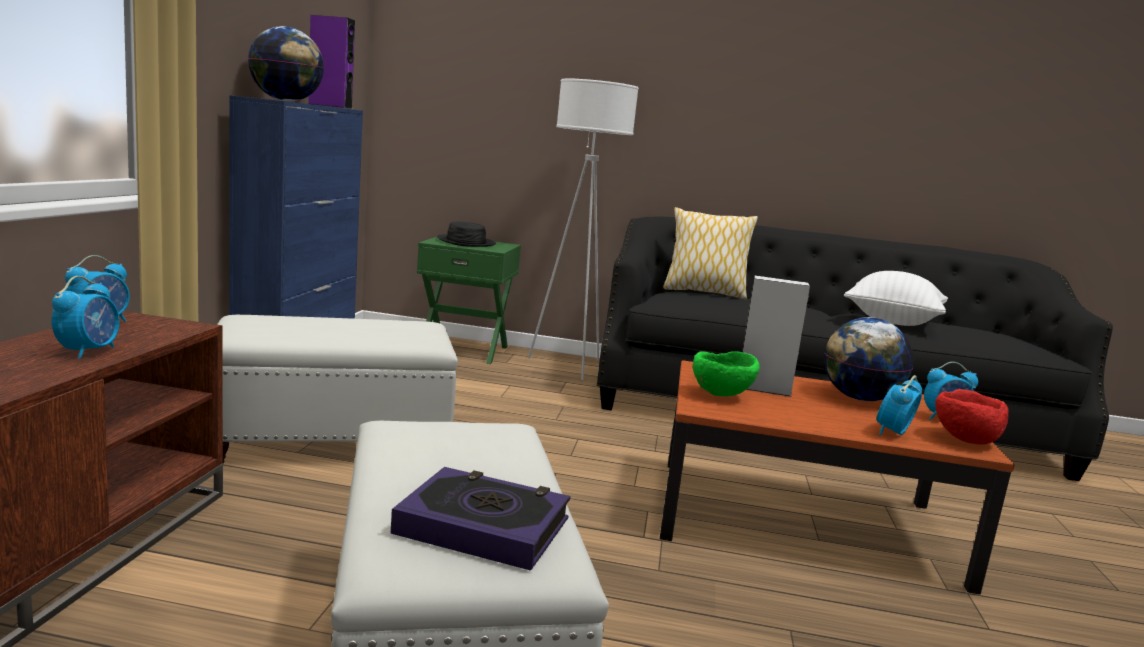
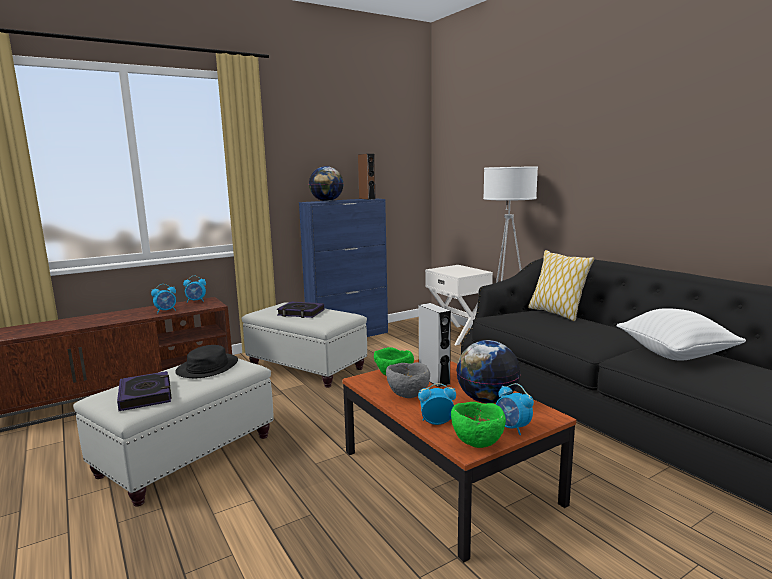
camera: 50 degrees right, 0 degrees up
purple speaker [308,15,355,109] -> brown speaker [358,154,375,200]
green nightstand [417,237,521,364] -> white nightstand [425,265,493,345]
black hat [437,222,496,247] -> black hat moved to [175,345,238,378]
red bowl [935,389,1009,445] -> green bowl [451,402,506,448]
none -> book [277,301,324,318]
none -> grey bowl [386,362,430,398]

